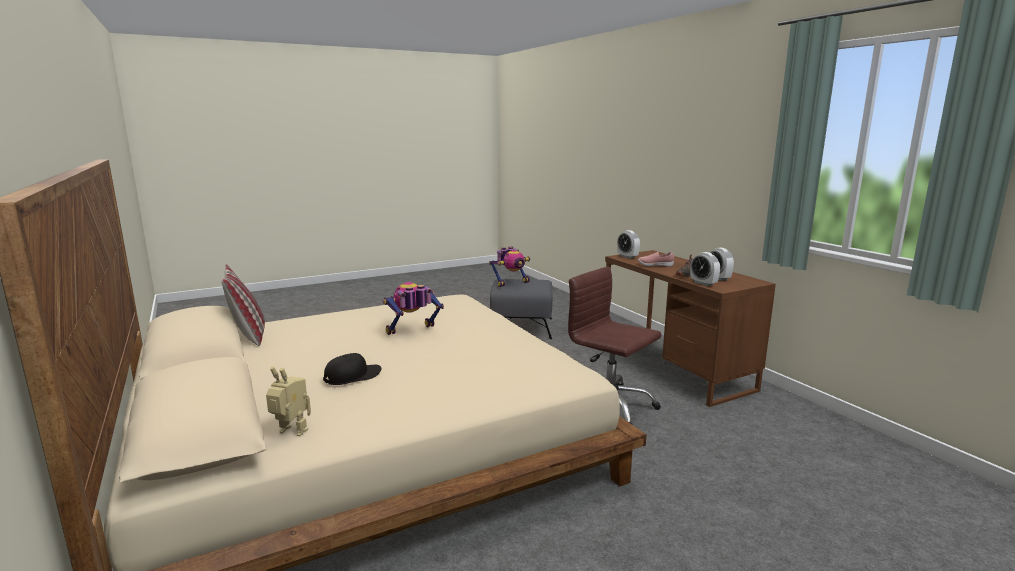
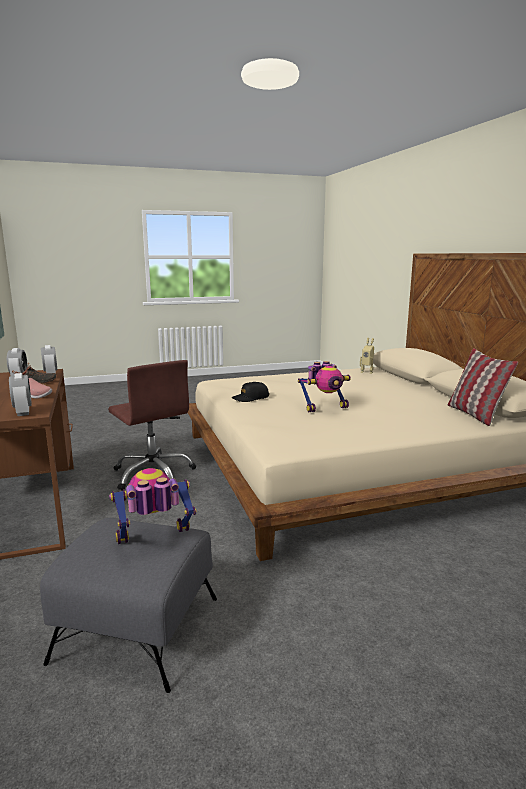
camera: 170 degrees left, 0 degrees up
black cap [323,353,382,385] -> black cap moved to [231,382,269,402]

